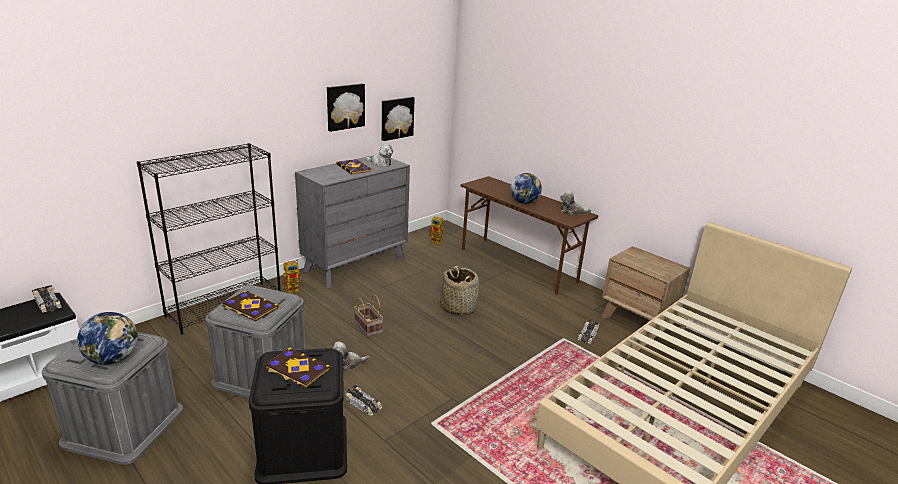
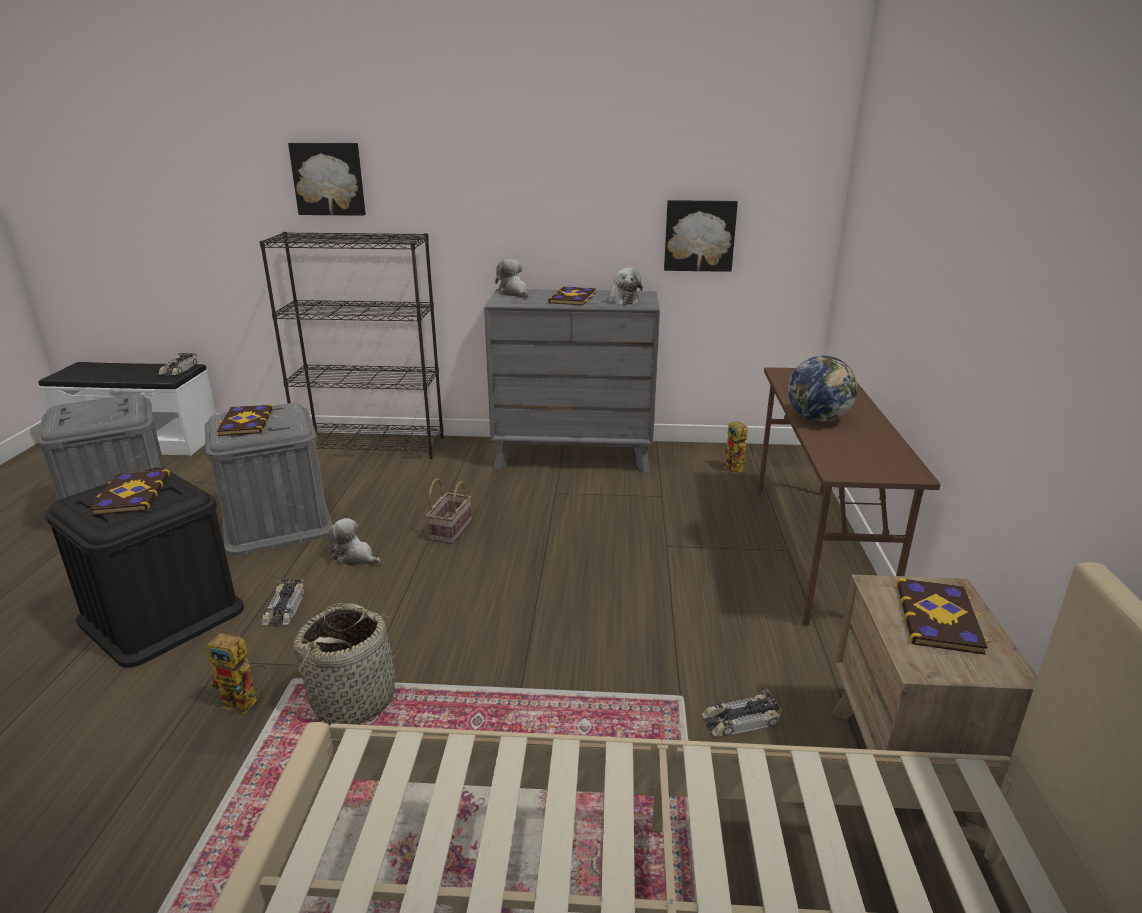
camera: 50 degrees right, 0 degrees up
globe [77,312,138,365] -> none
toy robot [282,260,304,294] -> toy robot moved to [206,633,271,714]
picture [327,83,365,132] -> picture moved to [288,143,366,216]
basket [440,266,479,316] -> basket moved to [293,603,403,726]
plush toy [560,191,591,215] -> plush toy moved to [495,259,529,298]
none -> book [896,578,991,655]

